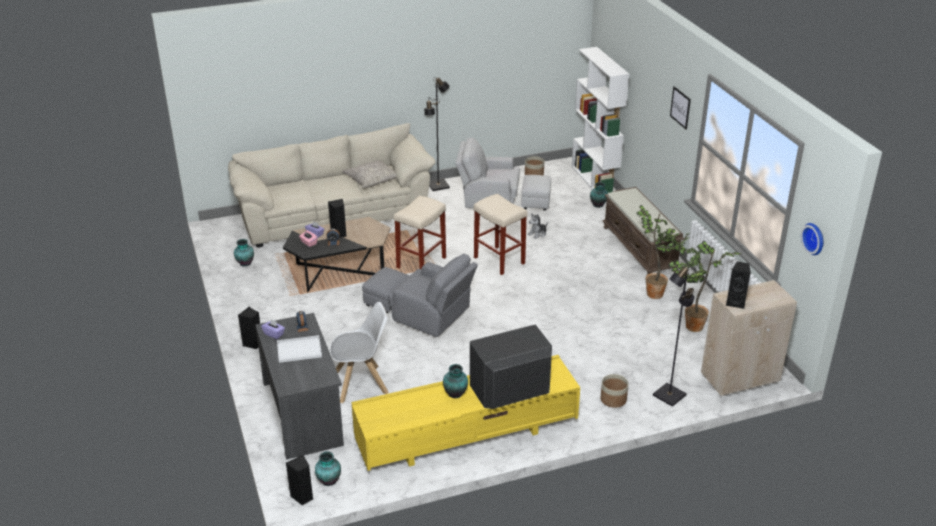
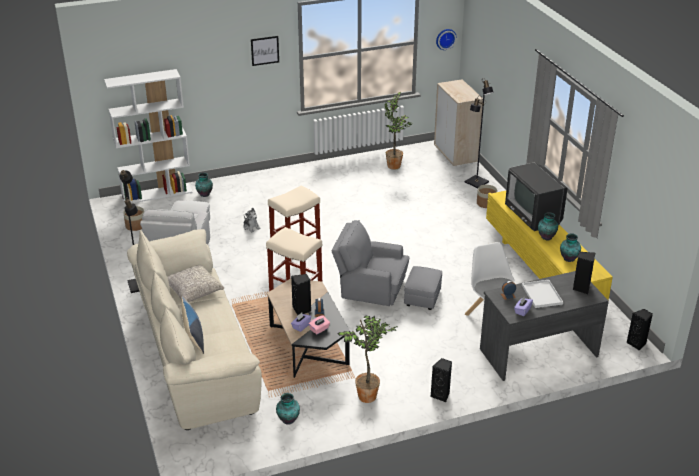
camera: 90 degrees left, 0 degrees up
vase [315,451,341,486] -> vase moved to [560,233,581,262]
grey armchair [362,253,478,337] -> grey armchair turned 105 degrees counterclockwise [331,220,442,310]
brown bench [602,187,684,275] -> none
potted plant [636,205,690,299] -> potted plant moved to [337,316,398,403]
black speaker [726,262,751,309] -> black speaker moved to [573,252,595,294]
none -> pillow [181,297,204,354]

